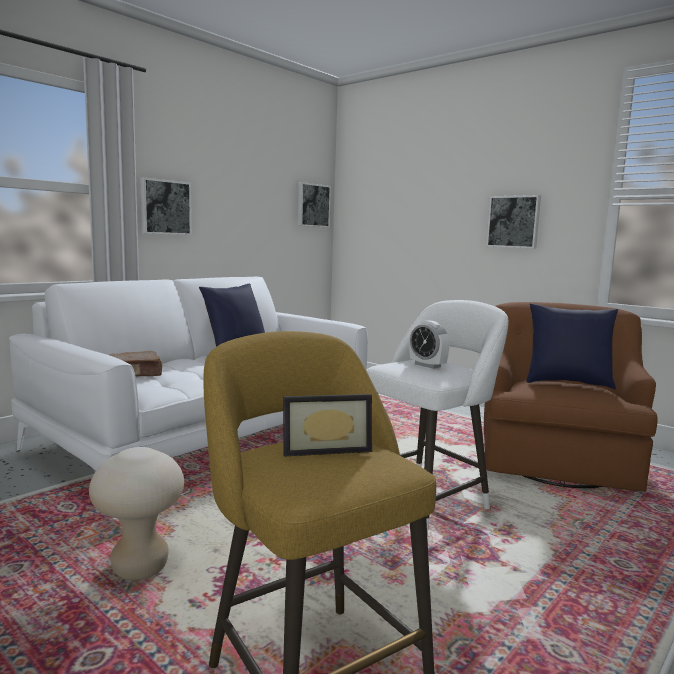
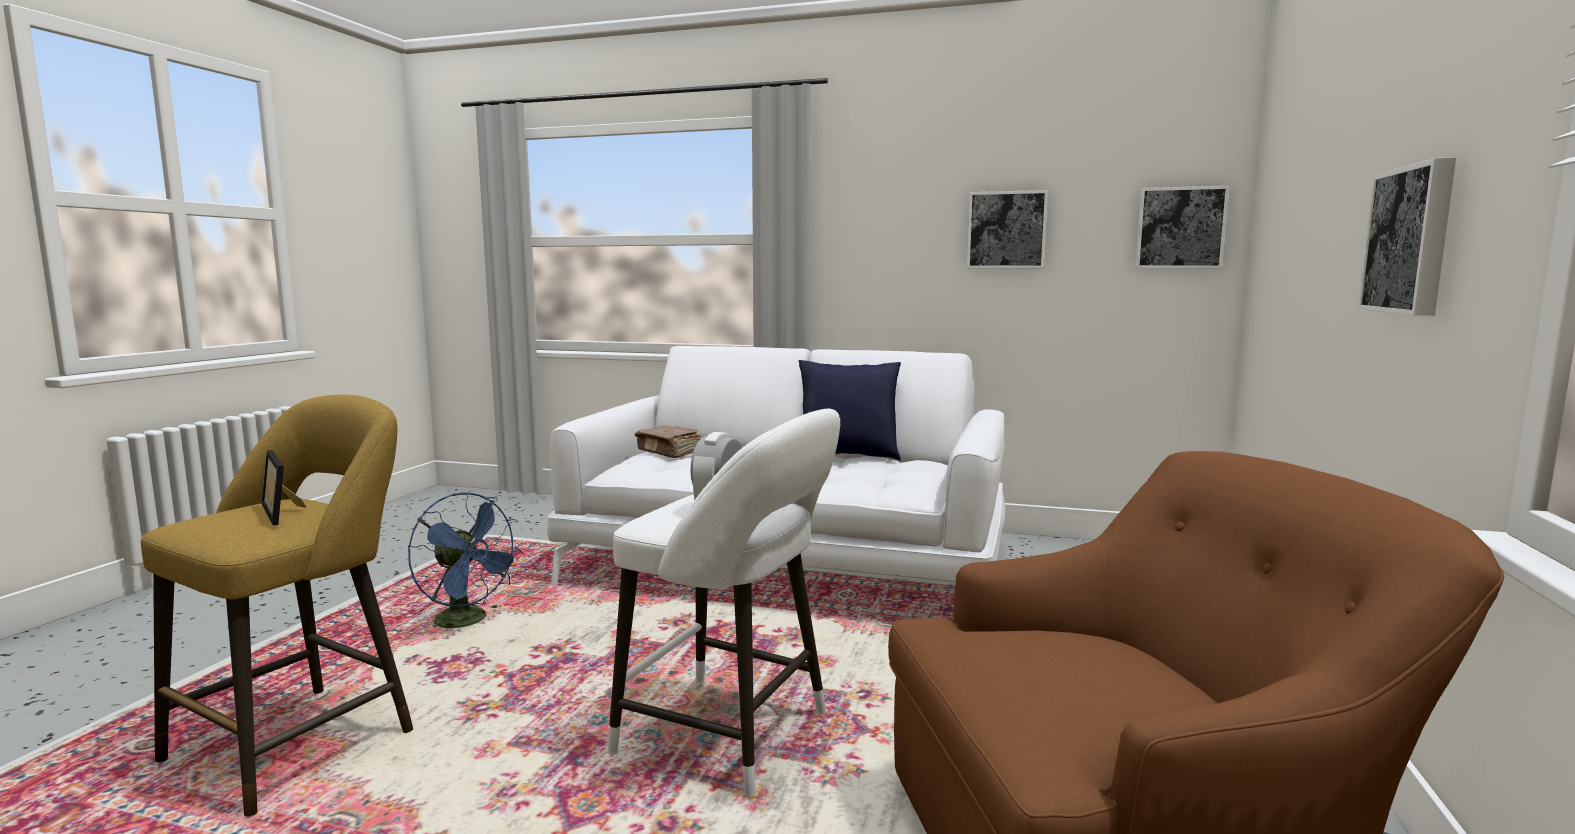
camera: 65 degrees right, 0 degrees up
beige stool [89,447,184,580] -> blue fan [408,492,523,628]
picture [140,178,192,235] -> picture moved to [967,190,1048,268]
blue pillow [526,303,618,389] -> none

